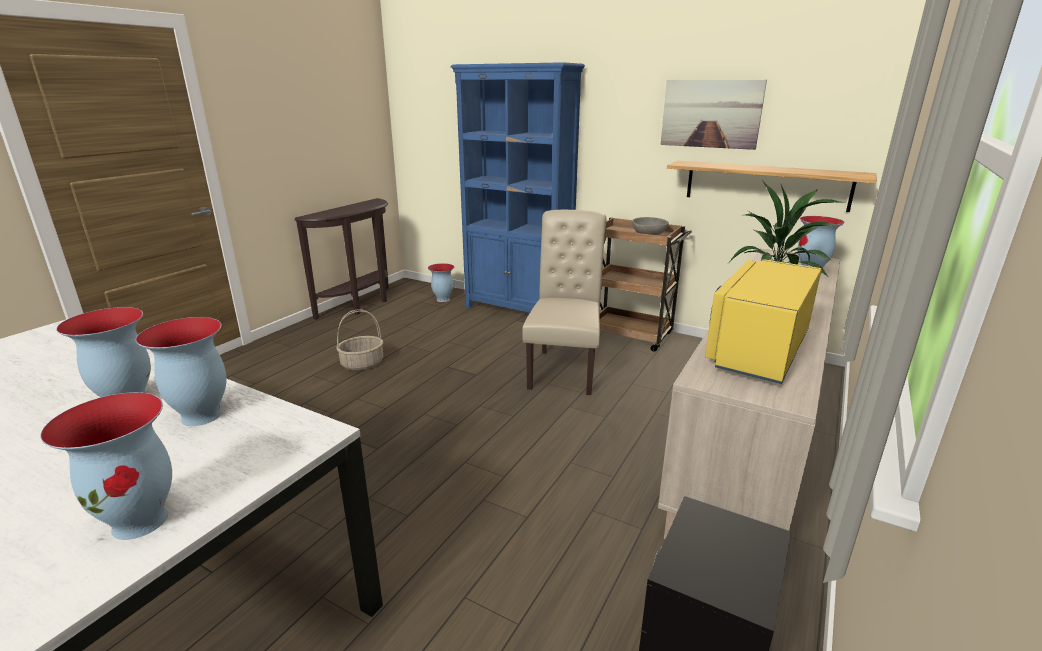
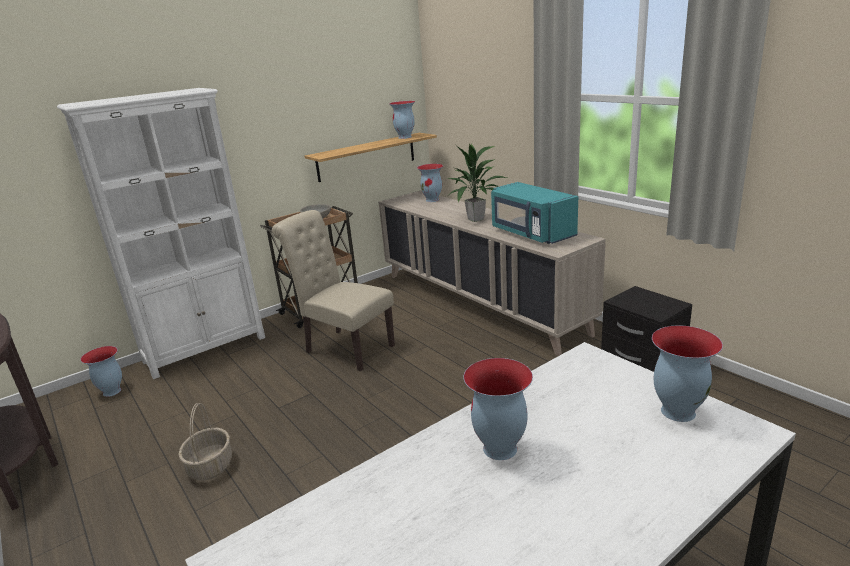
camera: 65 degrees left, 0 degrees up
vase [136,317,227,426] -> vase moved to [389,101,415,139]
blue bookcase [450,62,585,313] -> white bookcase [57,88,265,379]
picture [661,80,767,150] -> none
yellow microwave [705,259,822,384] -> turquoise microwave [491,182,578,244]

